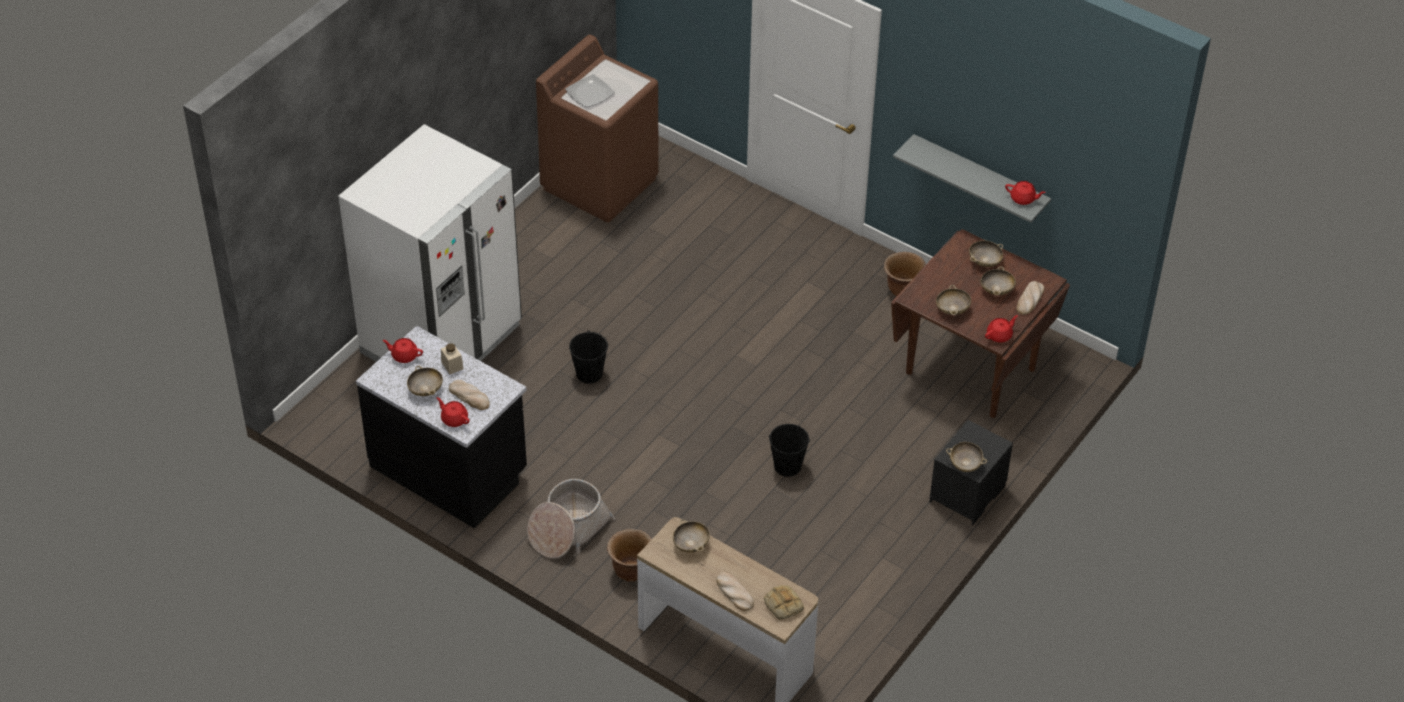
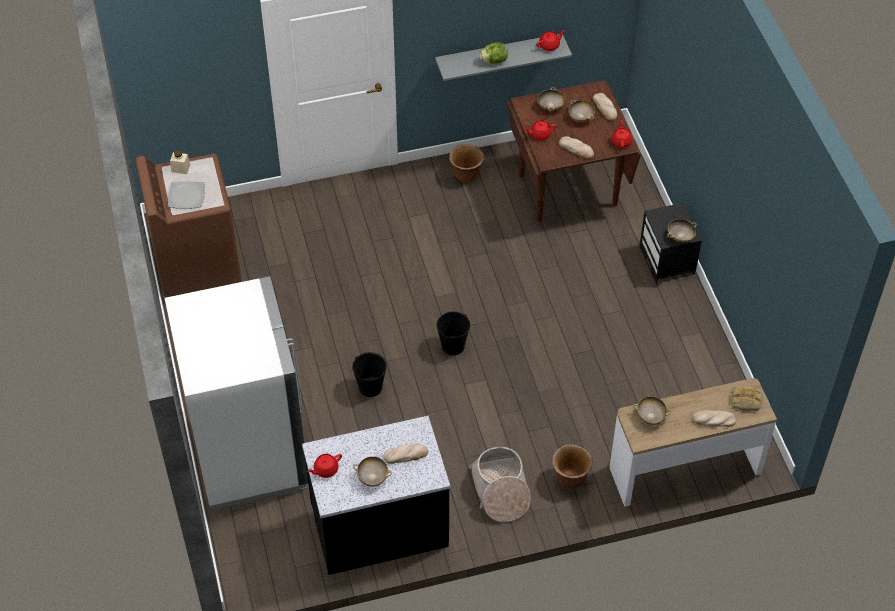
camera: 50 degrees left, 5 degrees up
red teapot [437,397,470,427] -> red teapot moved to [524,120,557,140]
beige jar [441,343,464,375] -> beige jar moved to [170,150,190,174]
black bucket [769,424,810,477] -> black bucket moved to [437,312,470,355]
beige bowl [936,285,971,315] -> bread [559,136,594,159]
none -> lettuce [479,42,508,64]

